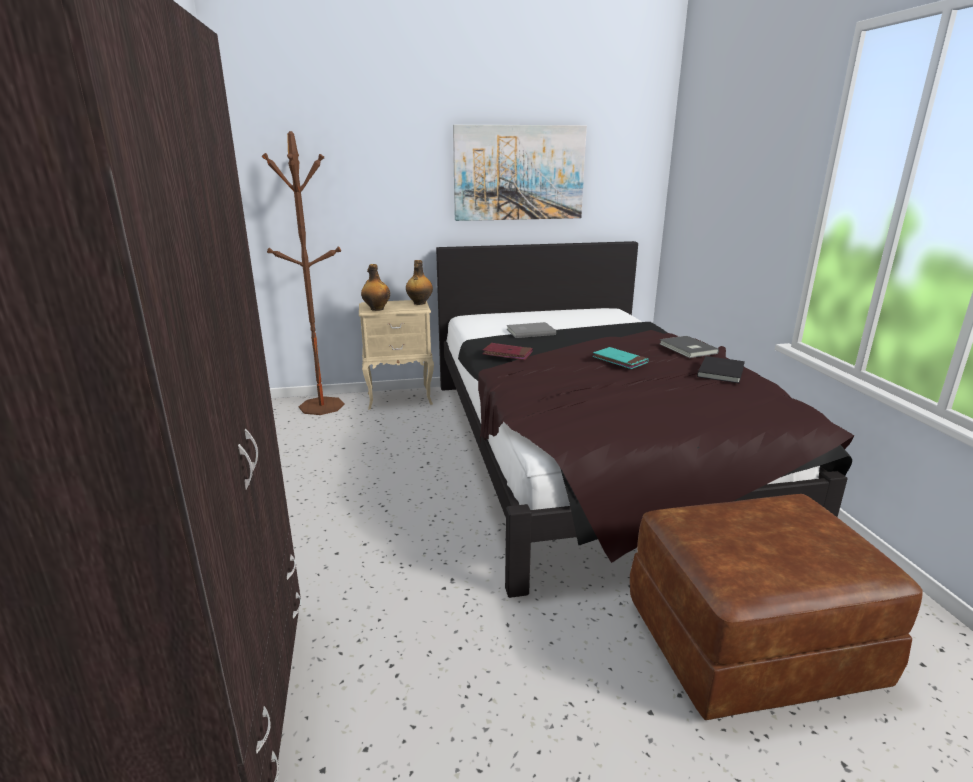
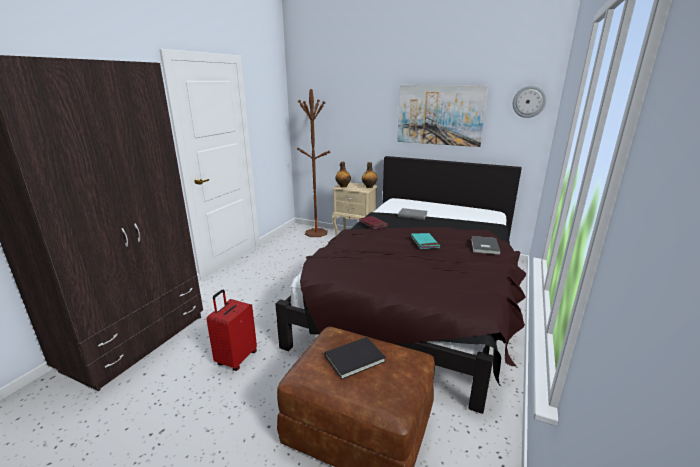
camera: 35 degrees right, 0 degrees up
black book [697,356,745,383] -> black book moved to [325,337,386,379]
none -> red suitcase [206,290,257,371]
none -> wall clock [513,85,547,118]

